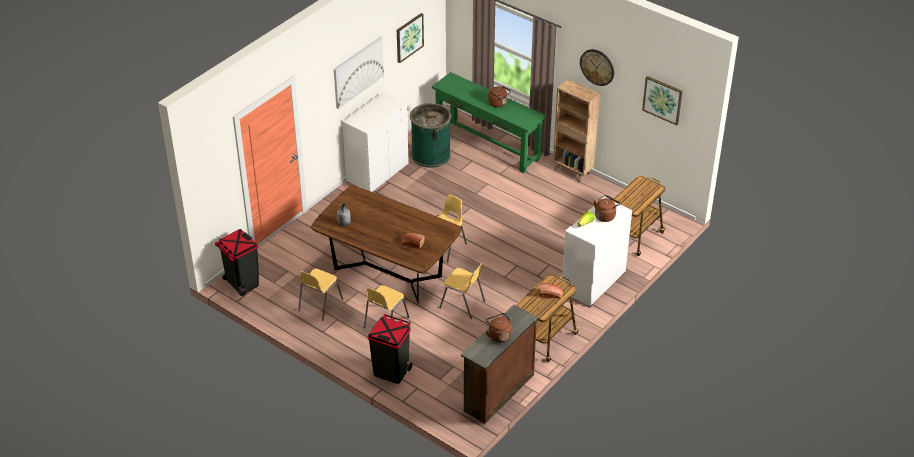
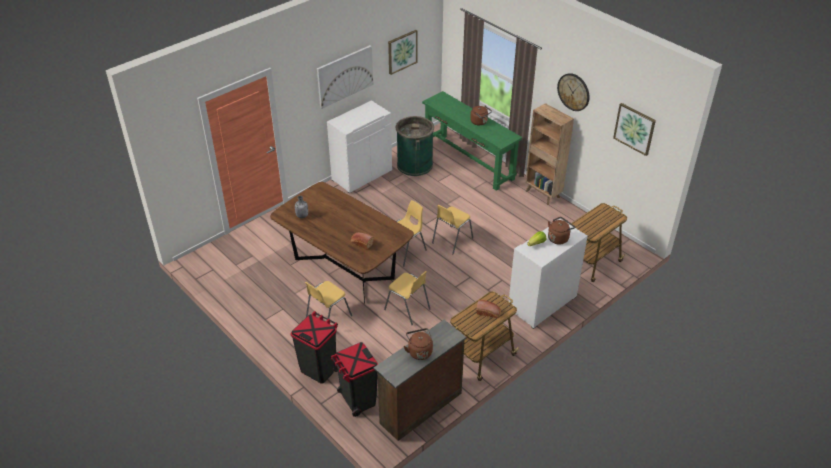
camera: 10 degrees right, 0 degrees up
black trash can [215,229,259,296] -> black trash can moved to [330,342,378,417]
yellow chair [298,269,343,321] -> yellow chair moved to [432,205,473,255]

